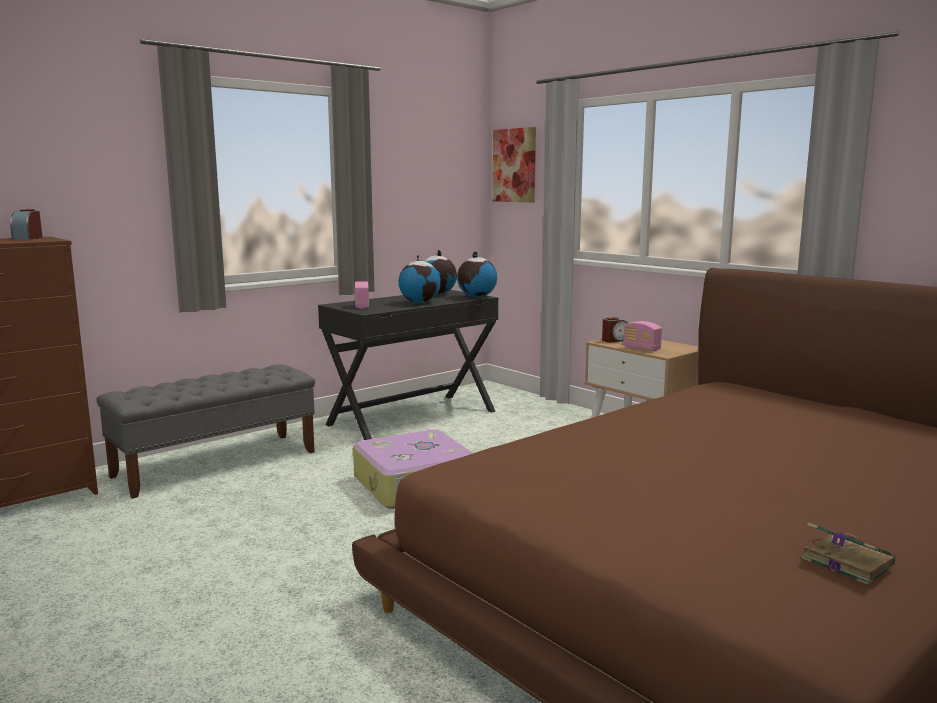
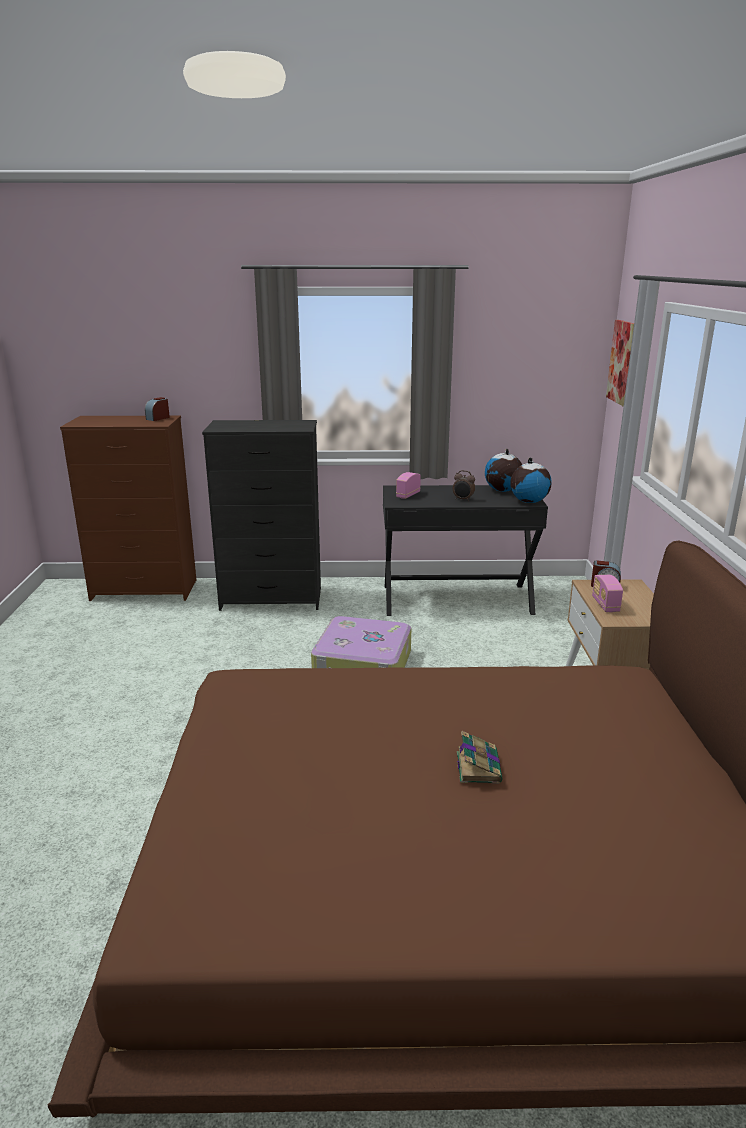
camera: 40 degrees right, 10 degrees up
grey bench [96,364,315,499] -> black dresser [202,420,321,611]
globe [399,255,441,303] -> alarm clock [453,470,475,501]
book [801,523,896,585] -> book moved to [457,731,502,784]

